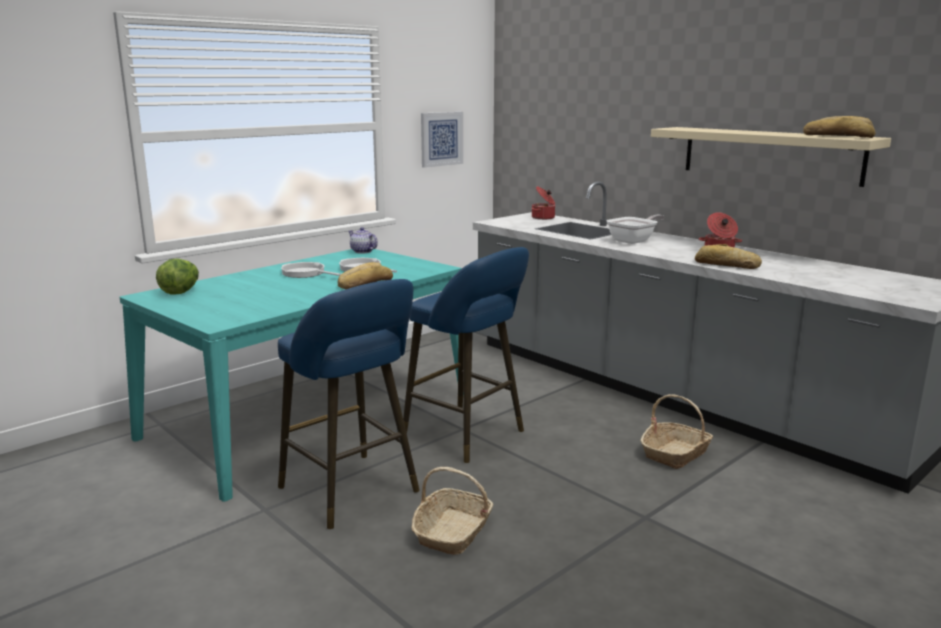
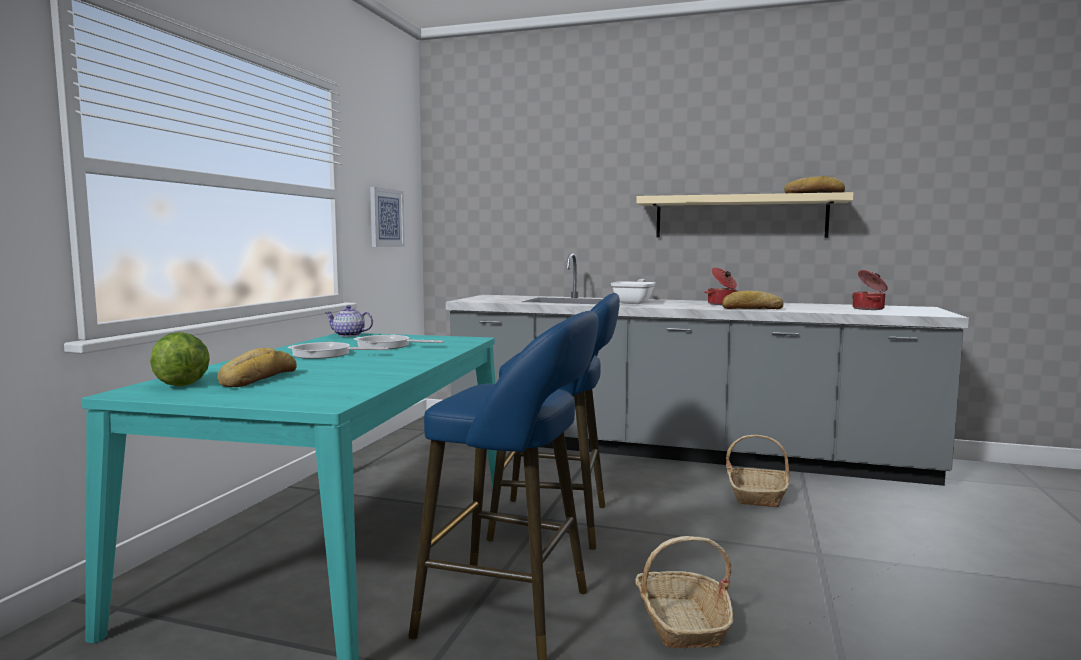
camera: 30 degrees left, 10 degrees down
bread [338,262,393,289] -> bread moved to [217,348,297,387]
cooking pot [532,186,556,220] -> cooking pot moved to [852,270,888,310]

